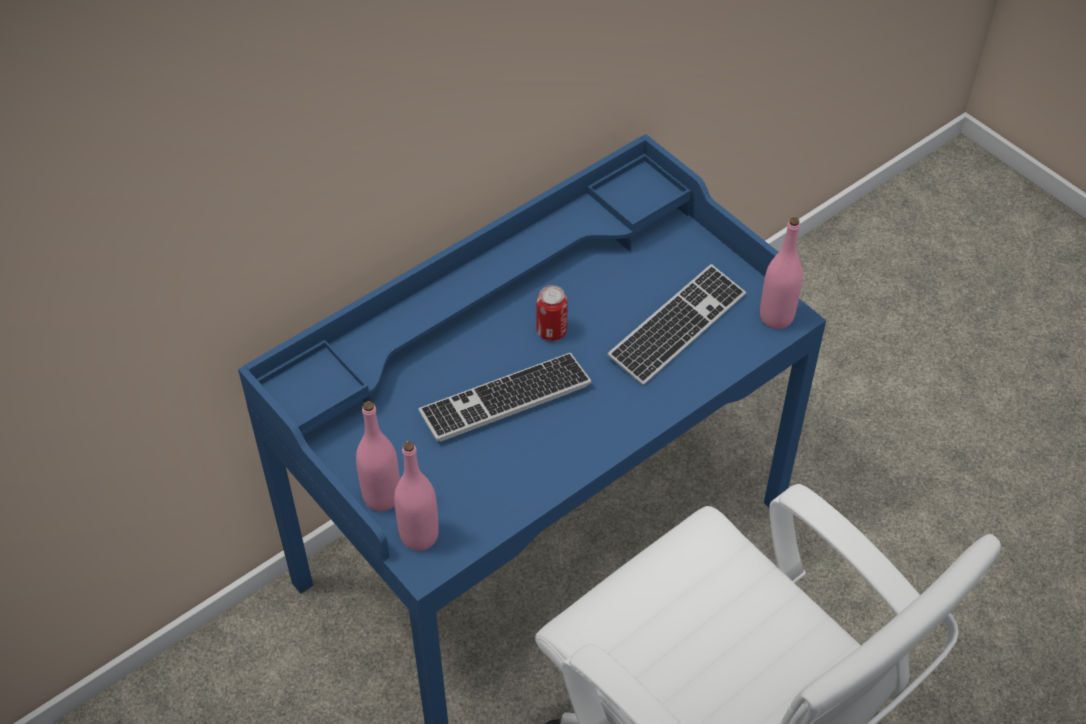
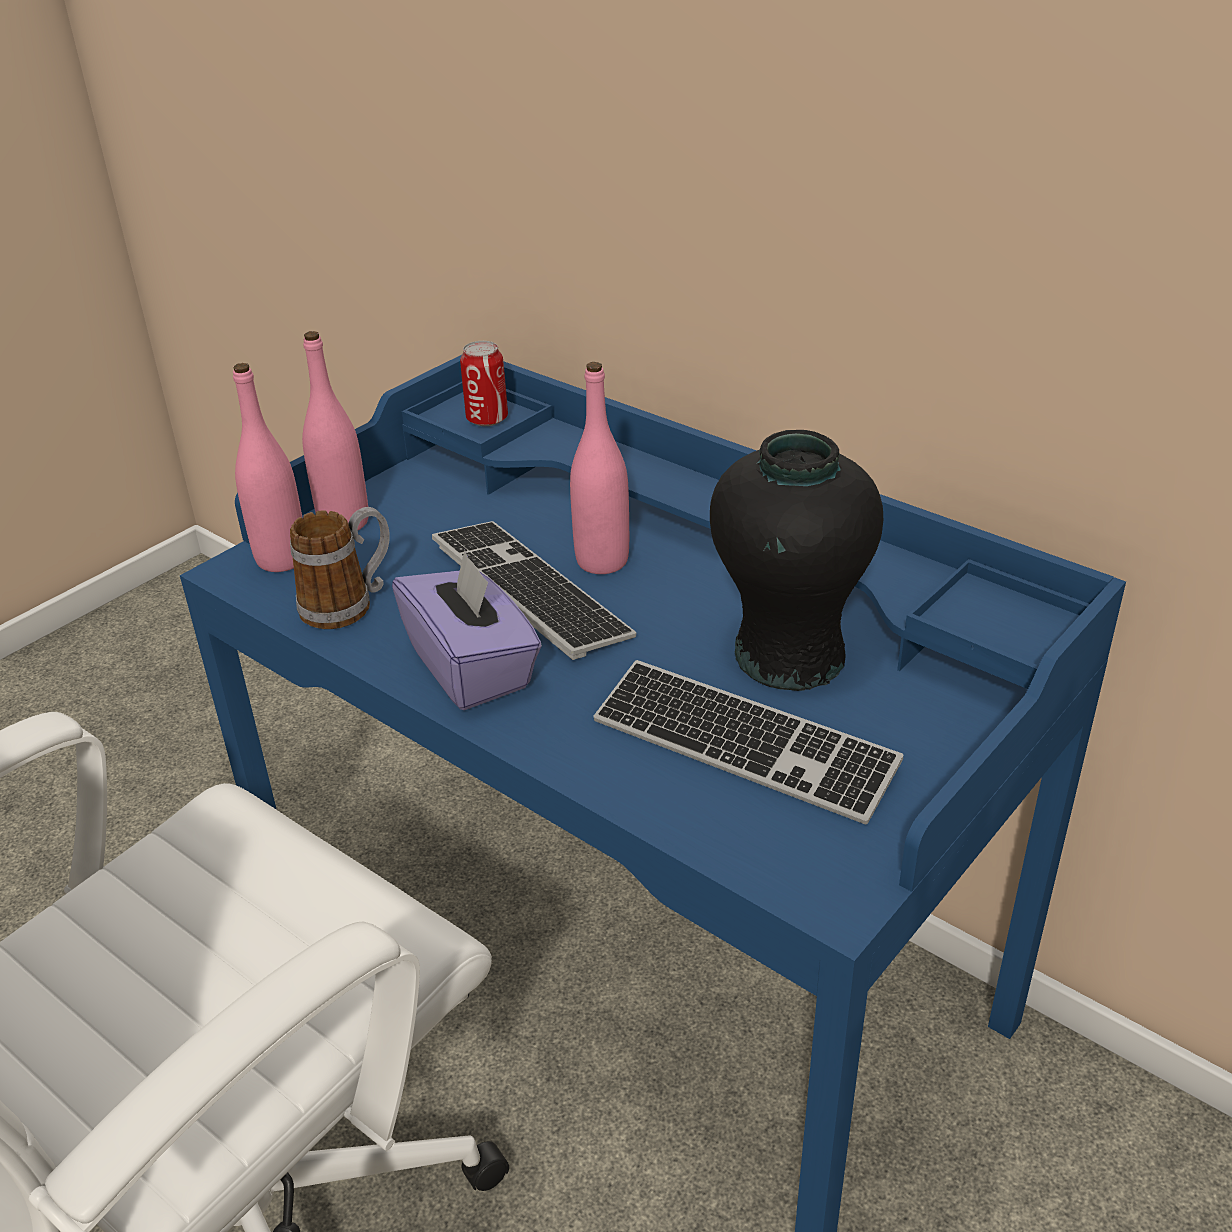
camera: 80 degrees right, 15 degrees down
can [536,285,567,341] -> can moved to [460,341,508,426]
pink bottle [760,217,803,329] -> pink bottle moved to [570,362,629,574]
none -> mug [290,507,390,629]
none -> purple tissue box [392,550,542,710]
none -> black vase [710,430,883,691]

